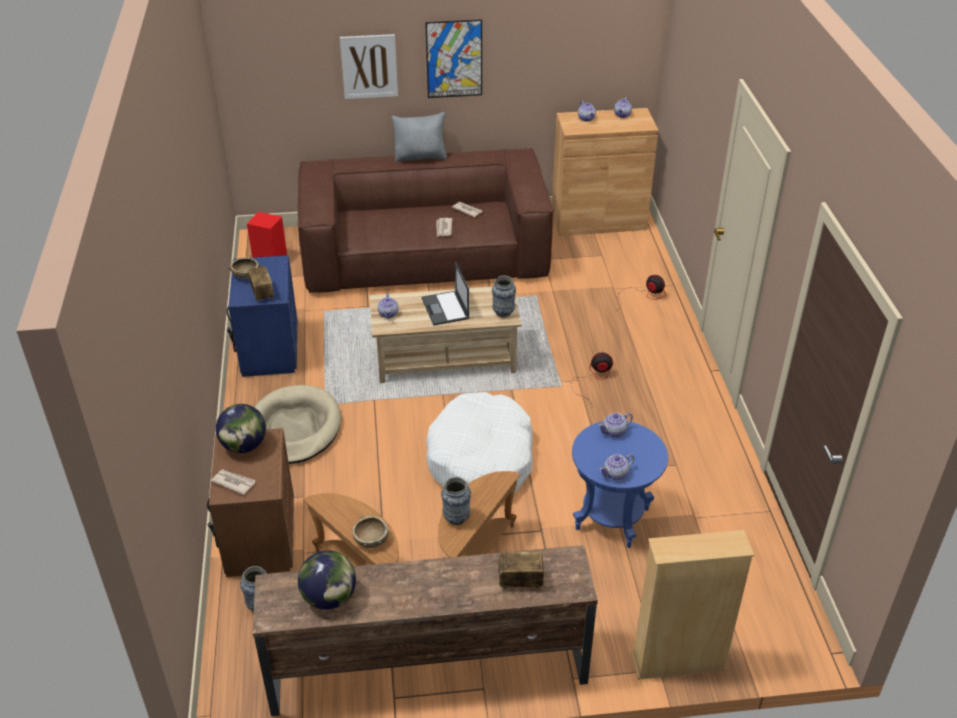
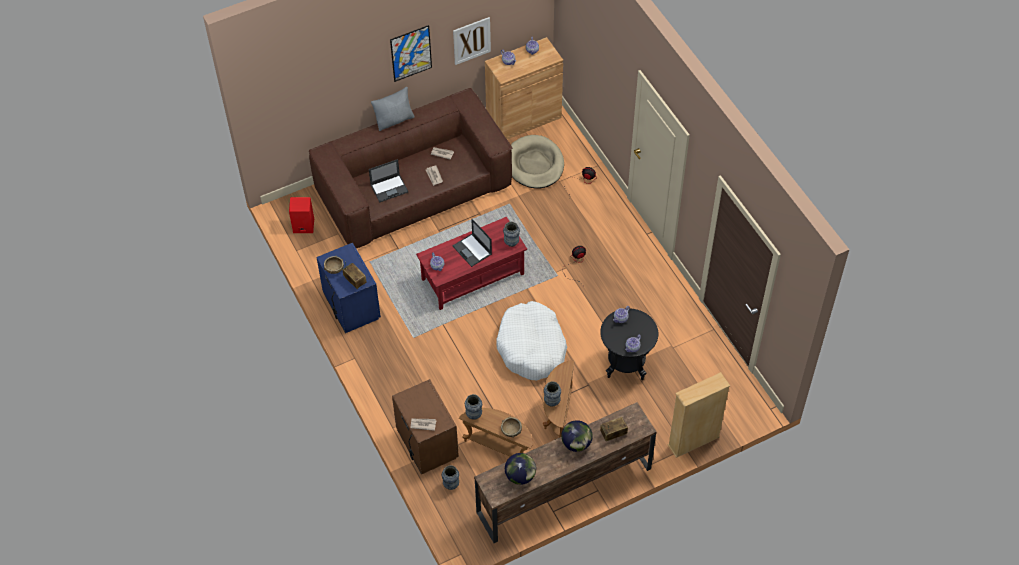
camera: 20 degrees left, 15 degrees up
globe [216,404,266,453] -> globe moved to [561,420,593,452]
beige dog bed [254,385,341,464] -> beige dog bed moved to [511,135,564,189]
picture [340,34,398,99] -> picture moved to [453,17,491,65]
beige coffee table [369,287,522,383] -> red coffee table [416,217,527,310]
blue side table [572,421,668,548] -> black side table [600,308,658,380]
none -> laptop [369,159,409,202]
none -> vase [465,394,482,420]

